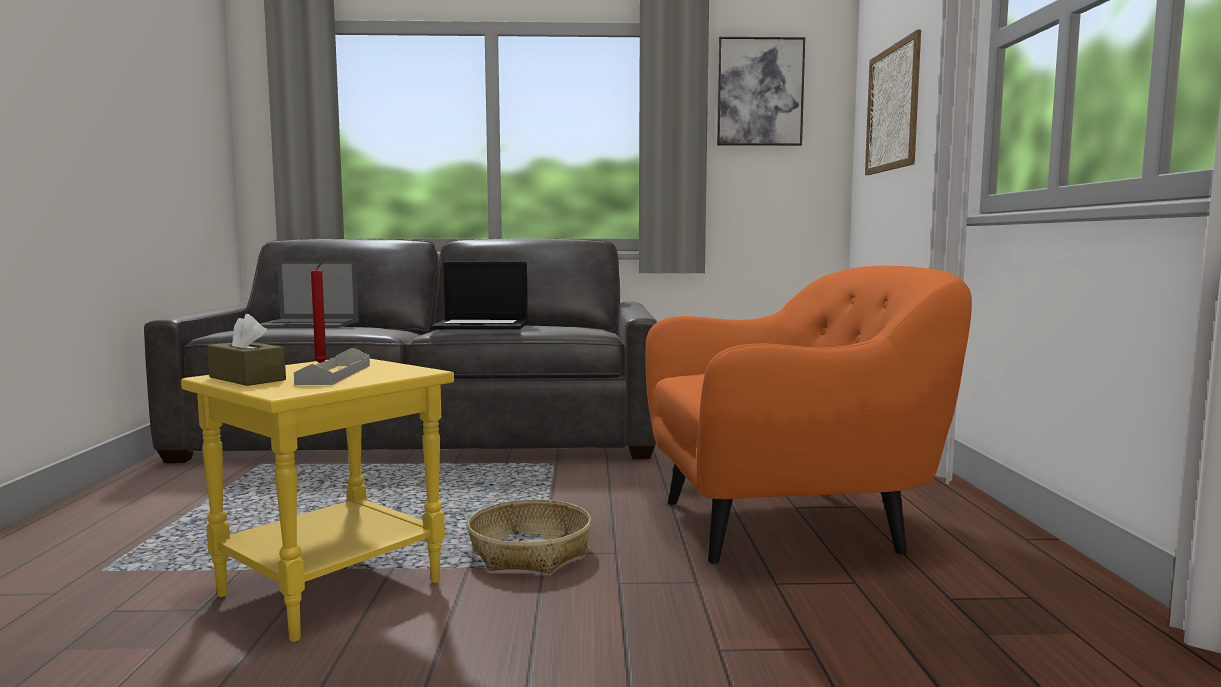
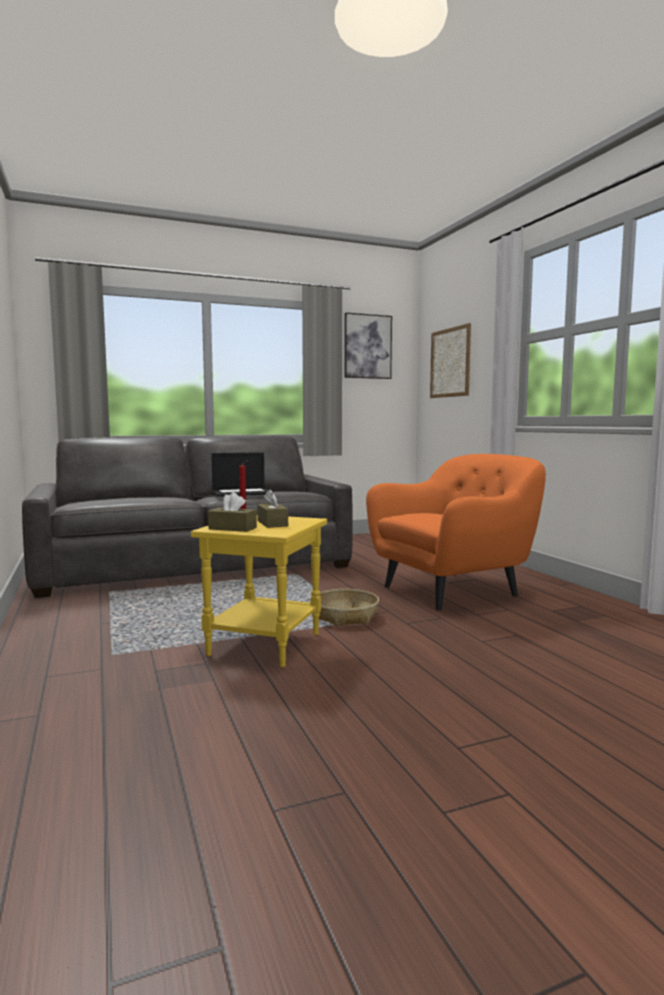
camera: 20 degrees left, 0 degrees up
laptop [260,261,359,328] -> none
grey tray [294,348,370,385] -> brown tissue box [257,489,288,528]

